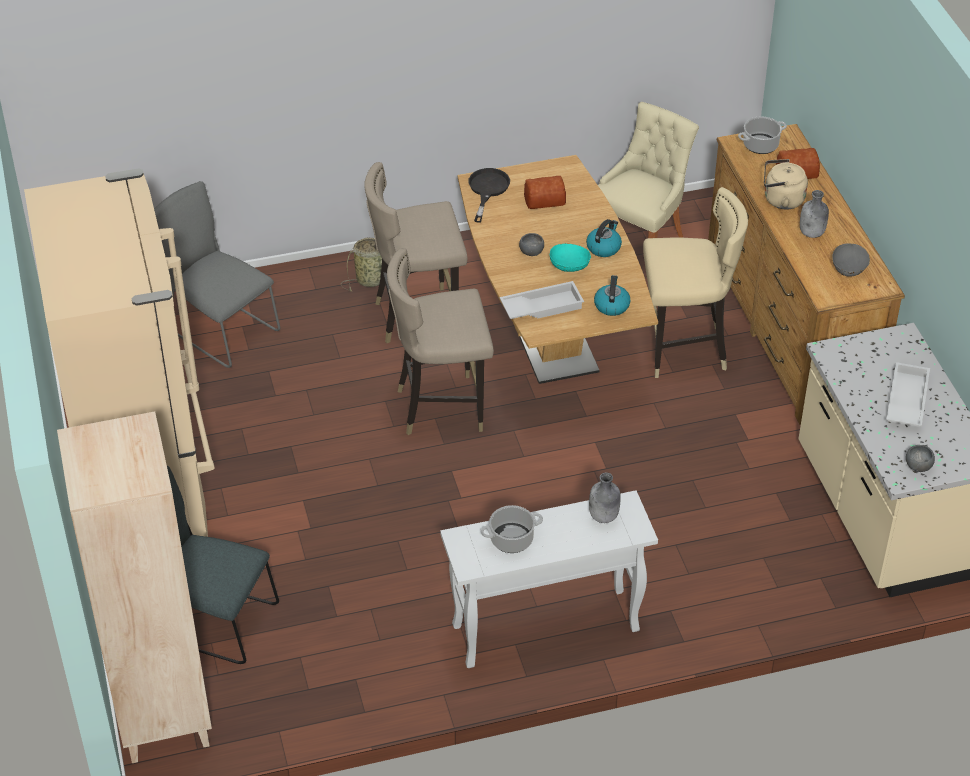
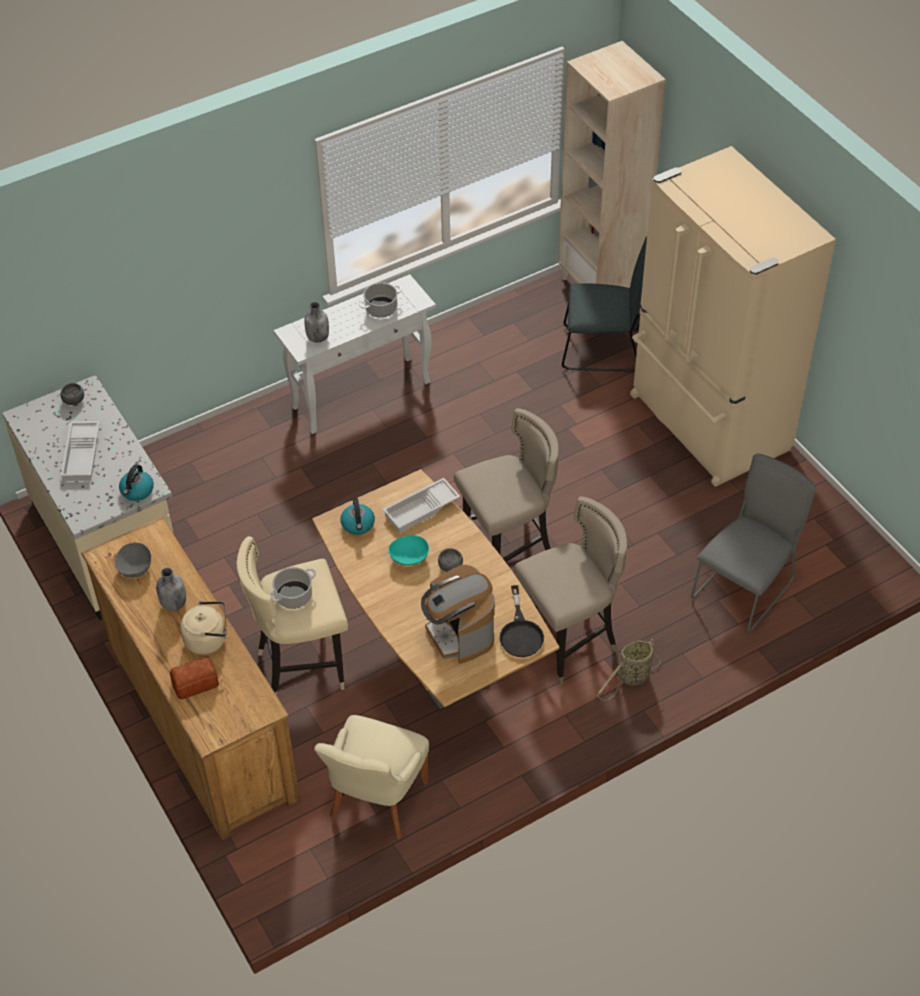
camera: 165 degrees right, 5 degrees up
grey chair [154,181,280,368] -> grey chair turned 75 degrees counterclockwise [691,453,816,632]
bread [524,176,566,209] -> coffee machine [421,565,495,664]
kettle [586,219,622,257] -> kettle moved to [119,464,154,501]
cooking pot [738,117,787,154] -> cooking pot moved to [269,567,316,609]

